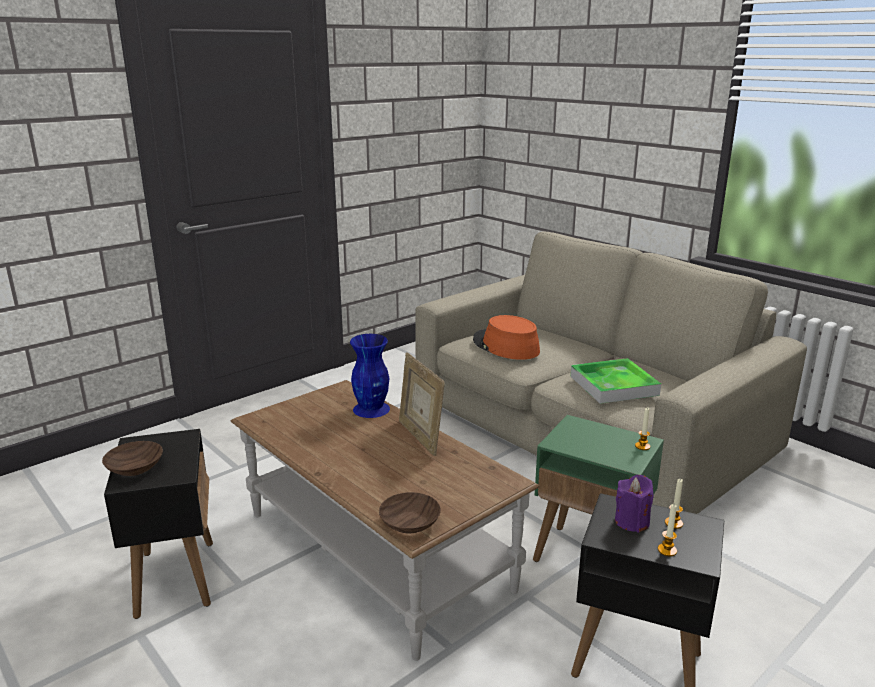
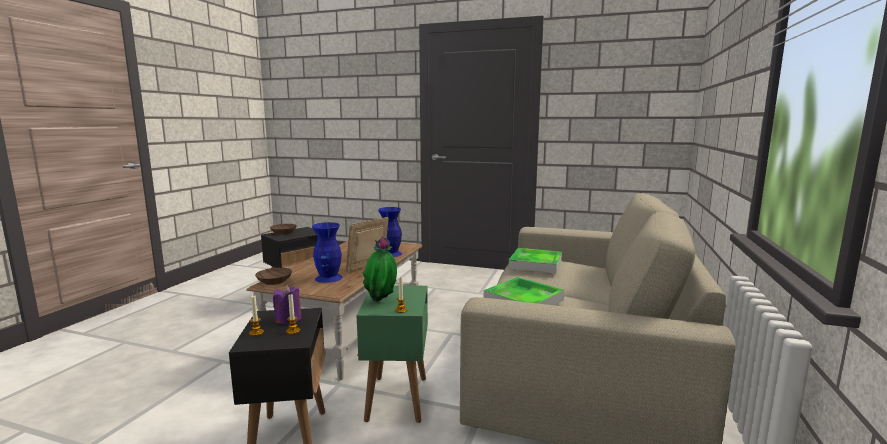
camera: 60 degrees right, 10 degrees down
orange hat [473,315,540,360] -> tray [508,248,562,273]
none -> blue vase [312,222,343,283]
none -> potted plant [362,236,397,302]

